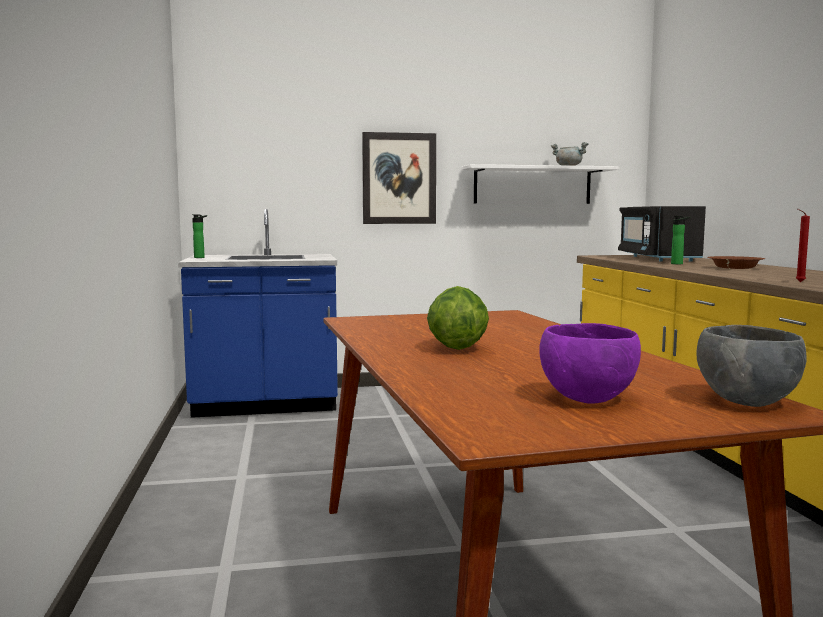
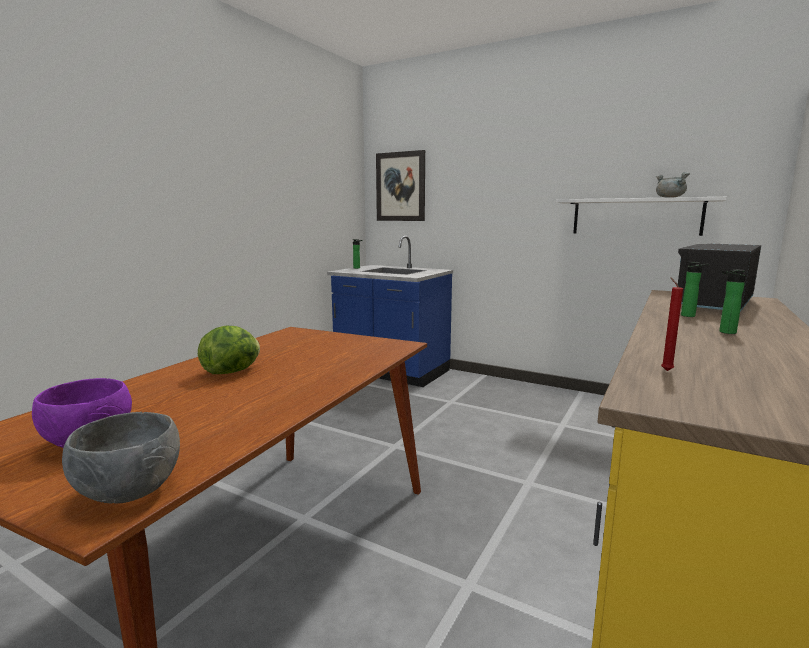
camera: 40 degrees right, 5 degrees up
picture [362,132,436,224] -> picture moved to [376,150,425,221]
brown bowl [707,256,766,269] -> bottle [719,270,746,334]

